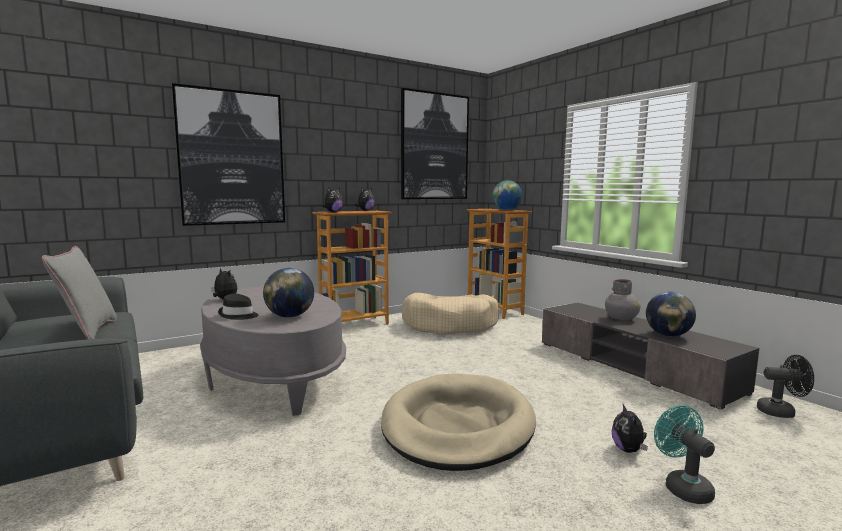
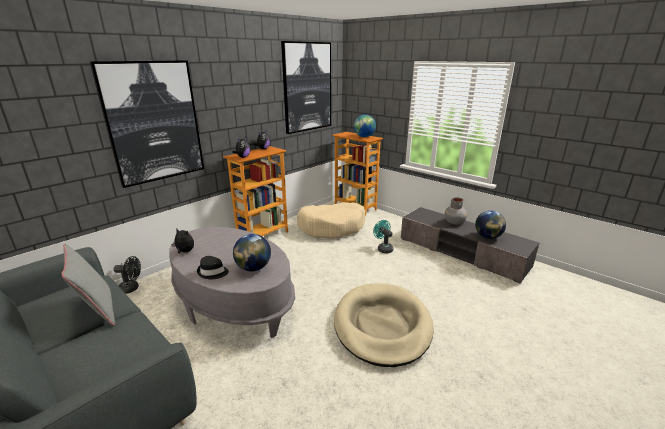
camera: 15 degrees left, 15 degrees up
plush toy [611,404,648,453] -> none
turquoise fan [654,405,715,504] -> turquoise fan moved to [373,220,393,253]
black fan [757,355,814,418] -> black fan moved to [113,256,141,294]

